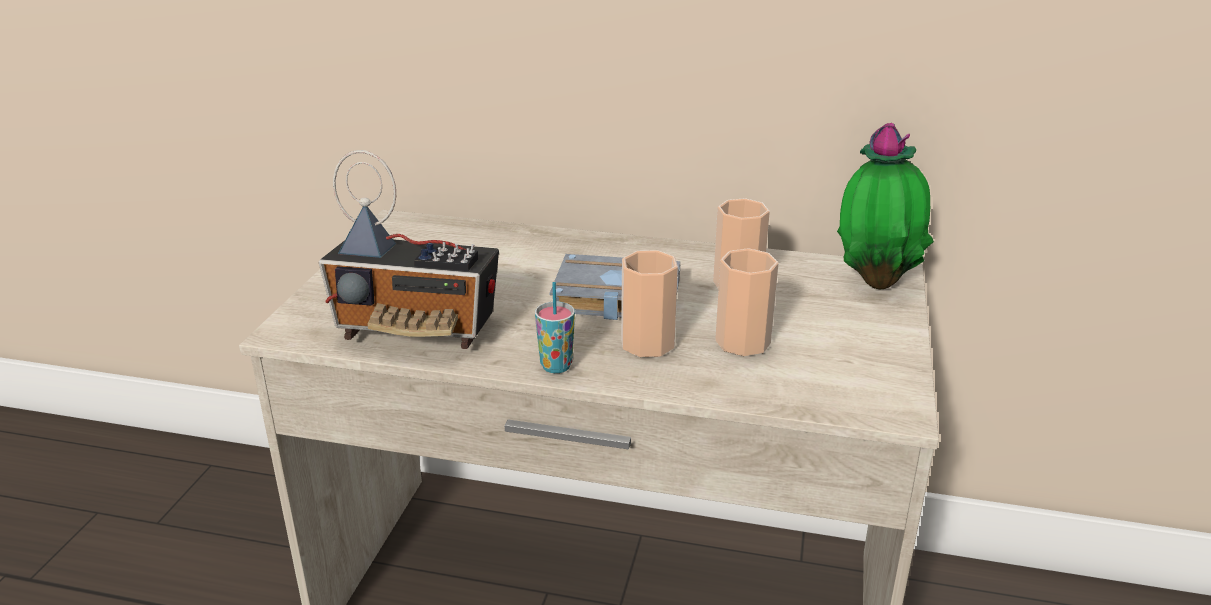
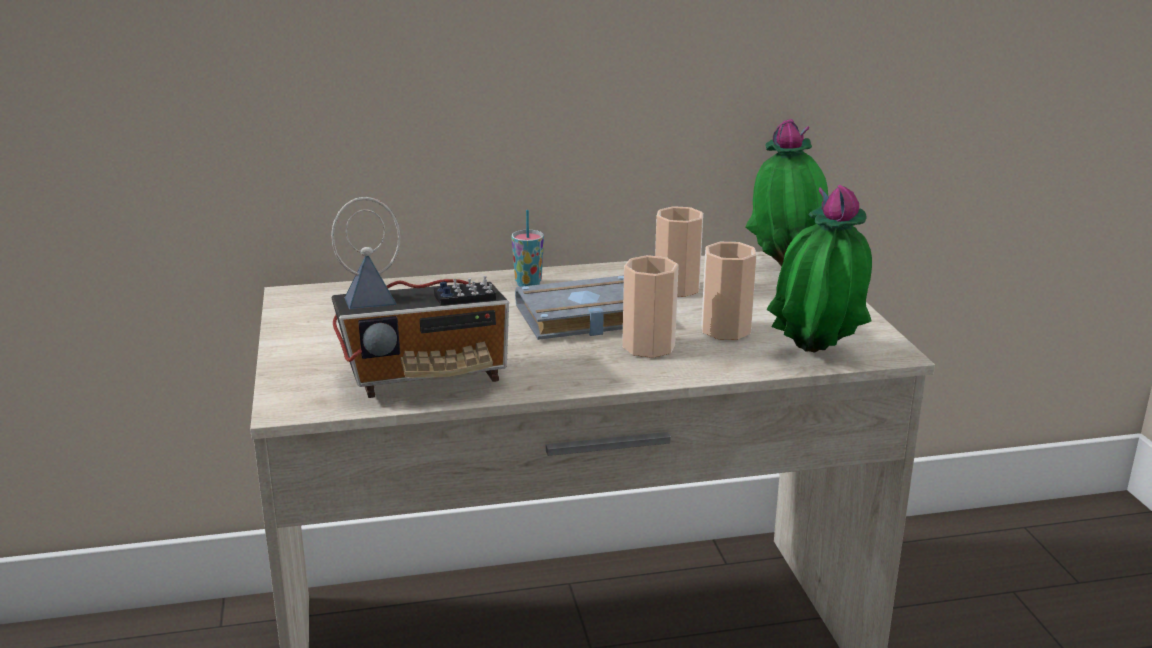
camera: 25 degrees left, 5 degrees down
cup [535,282,575,373] -> cup moved to [511,210,544,287]
none -> potted plant [767,185,872,352]

